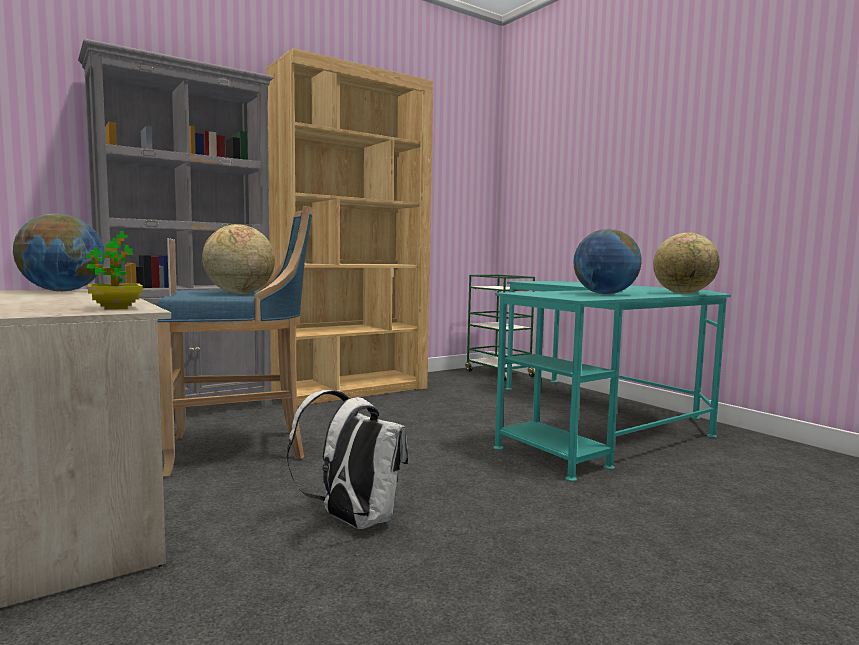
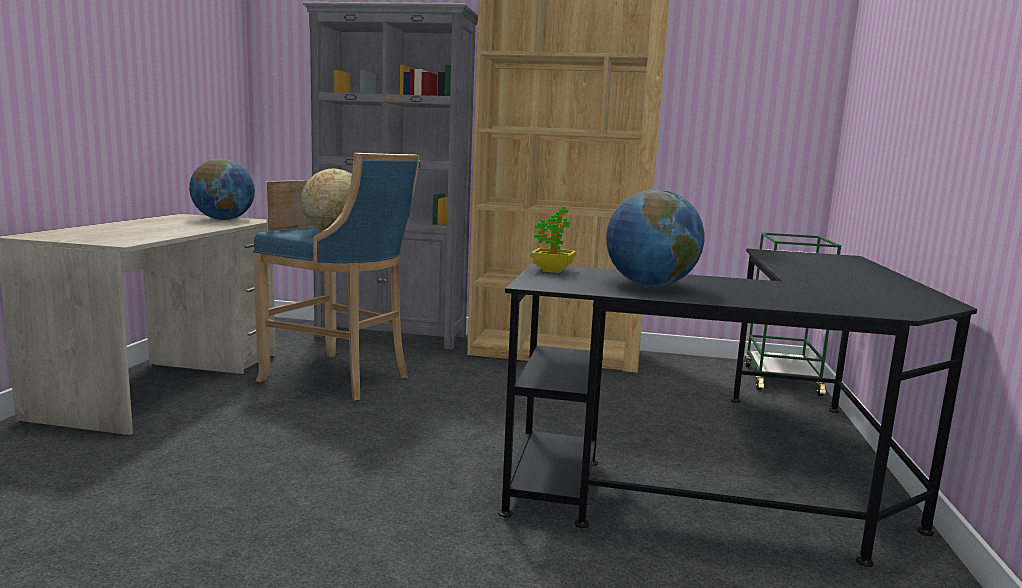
camera: 45 degrees right, 5 degrees up
potted plant [86,231,143,309] -> potted plant moved to [531,207,576,273]
white backpack [287,390,408,529] -> none
turquoise desk [494,281,731,482] -> black desk [498,249,977,567]
globe [653,232,720,294] -> none

